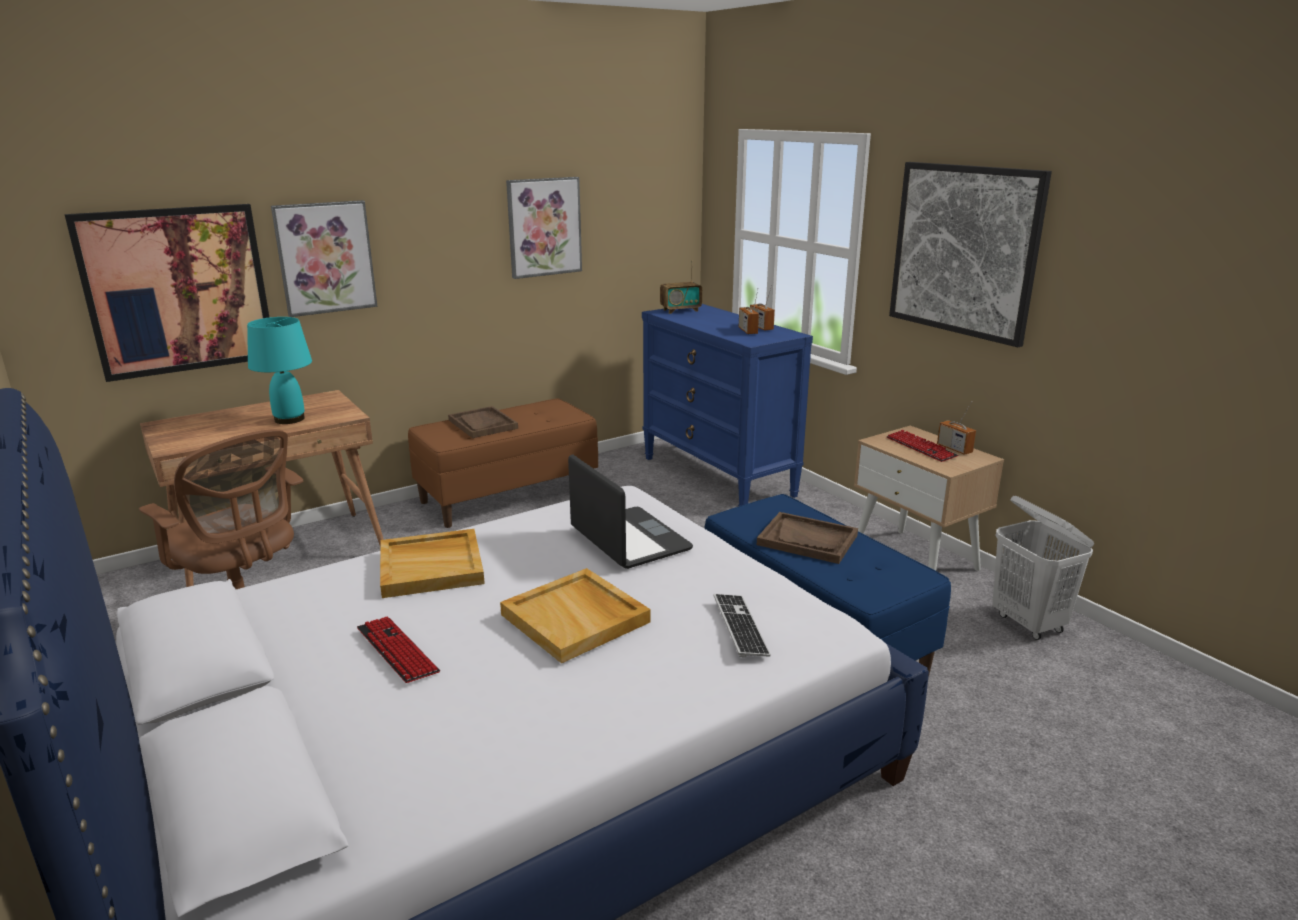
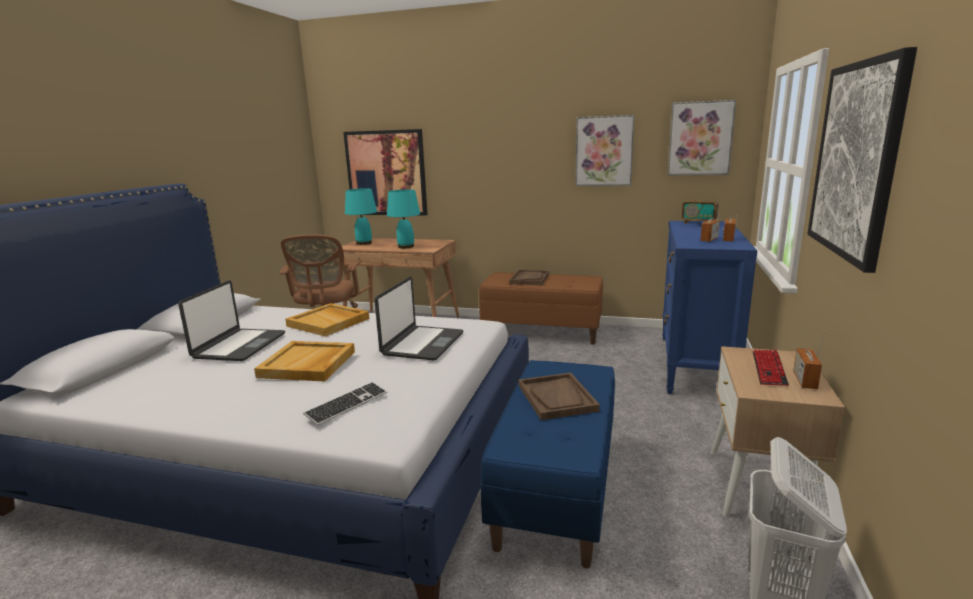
camera: 50 degrees right, 5 degrees down
picture [271,200,378,317] -> picture moved to [668,100,736,175]
keyboard [357,616,440,683] -> laptop [178,280,285,361]
none -> turquoise table lamp [345,188,377,245]

